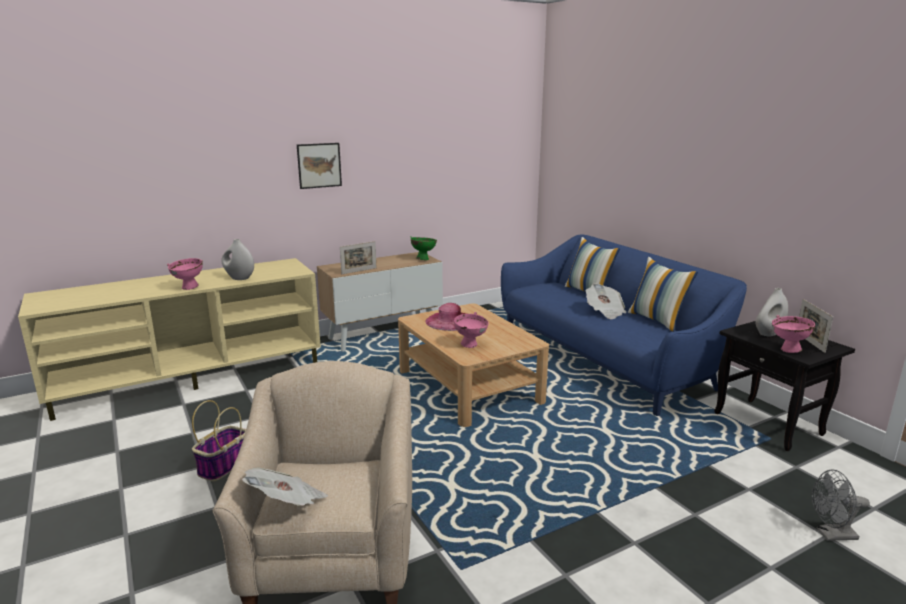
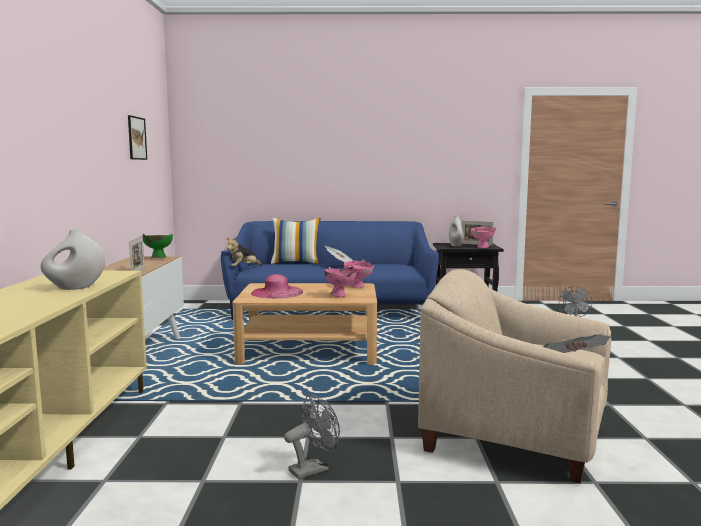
camera: 60 degrees left, 10 degrees down
pink bowl [167,258,203,290] -> pink bowl moved to [344,260,374,288]
basket [192,400,246,481] -> grey fan [284,394,340,479]
picture [297,143,342,189] -> picture moved to [128,115,147,160]
pillow [628,257,698,332] -> none
none -> plush toy [226,237,262,266]

